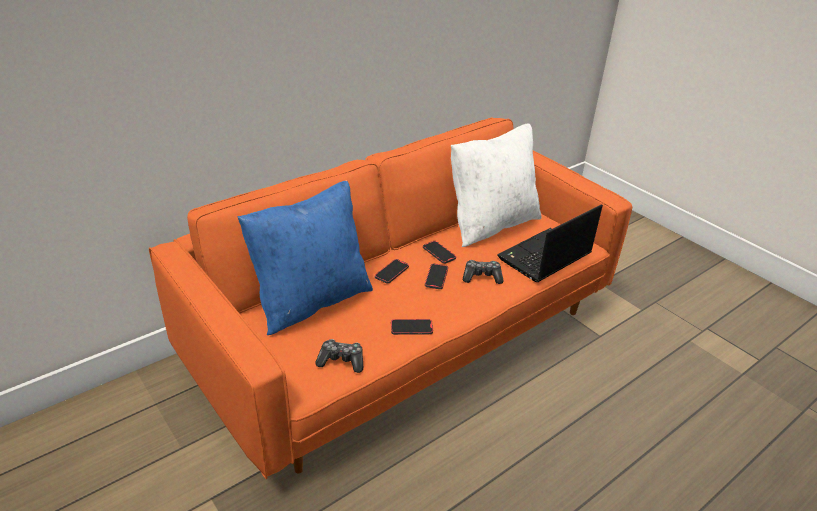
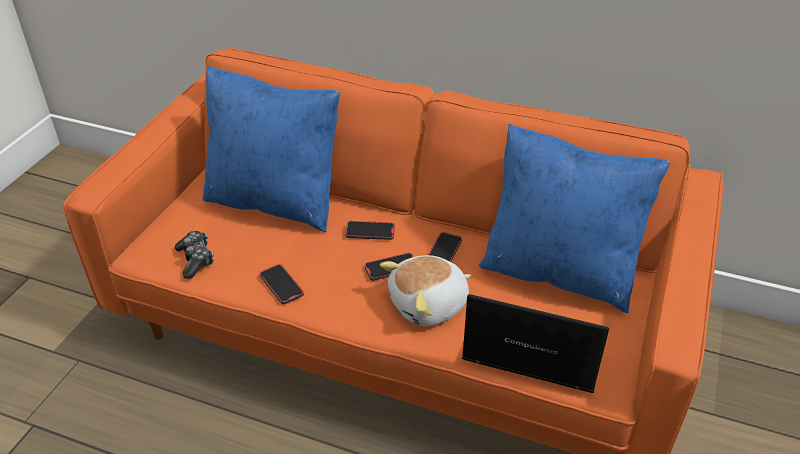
camera: 60 degrees right, 5 degrees up
white pillow [451,123,542,247] -> blue pillow [479,124,670,313]
game controller [463,260,504,284] -> plush toy [380,255,471,326]

